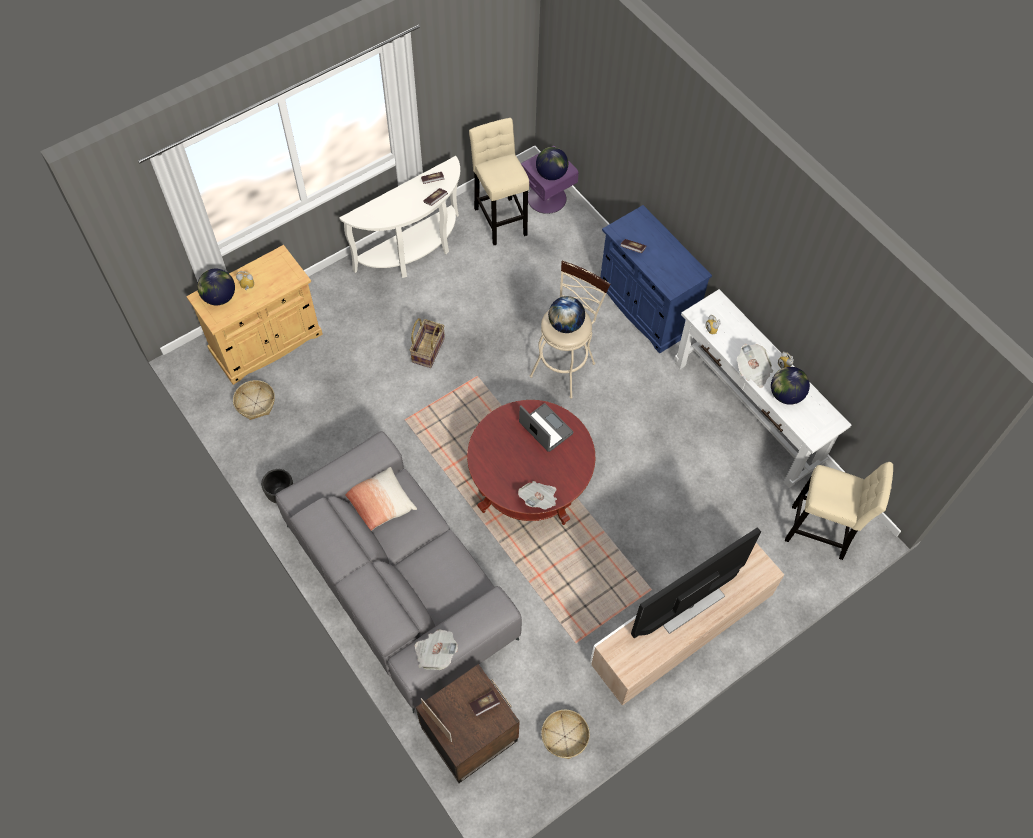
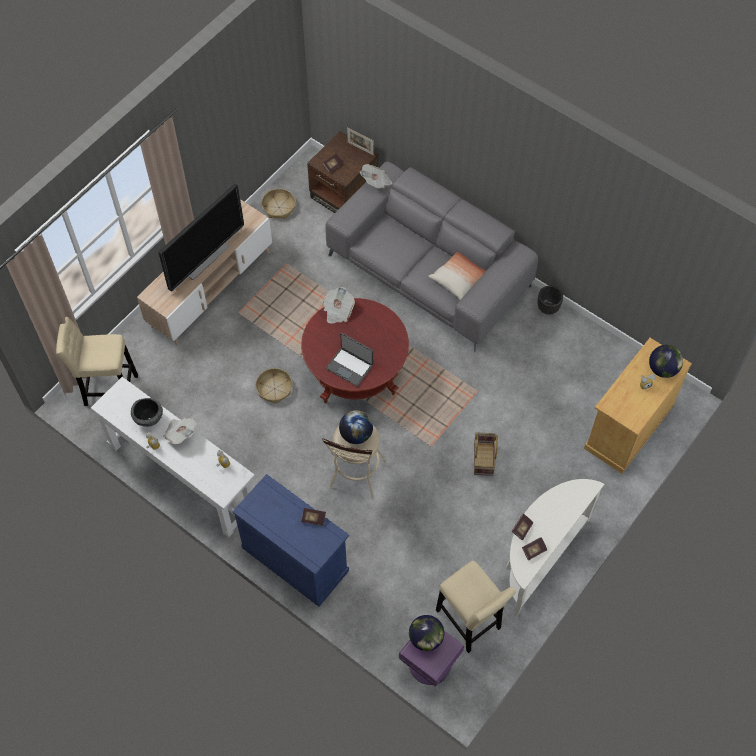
camera: 165 degrees right, 0 degrees up
basket [233,380,275,420] -> basket moved to [256,368,292,404]
globe [771,367,810,405] -> bowl [131,398,163,427]

